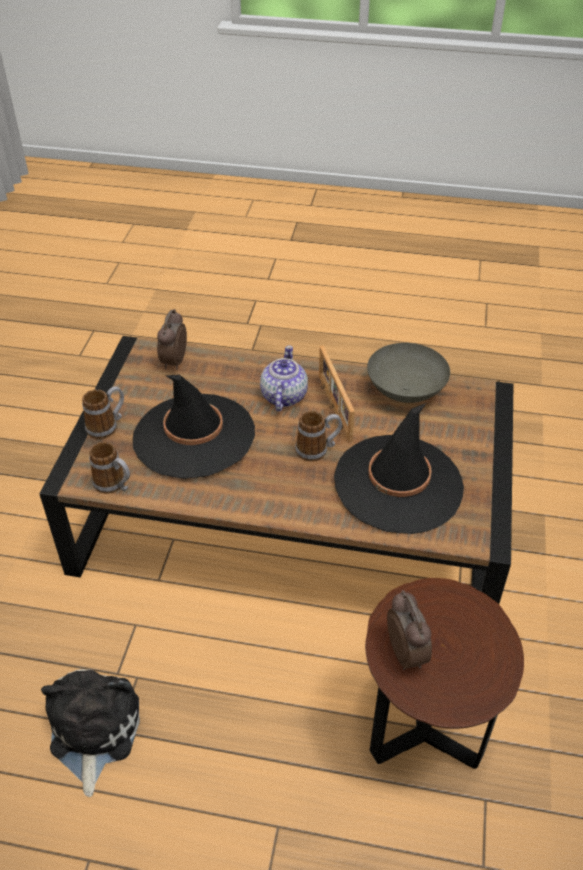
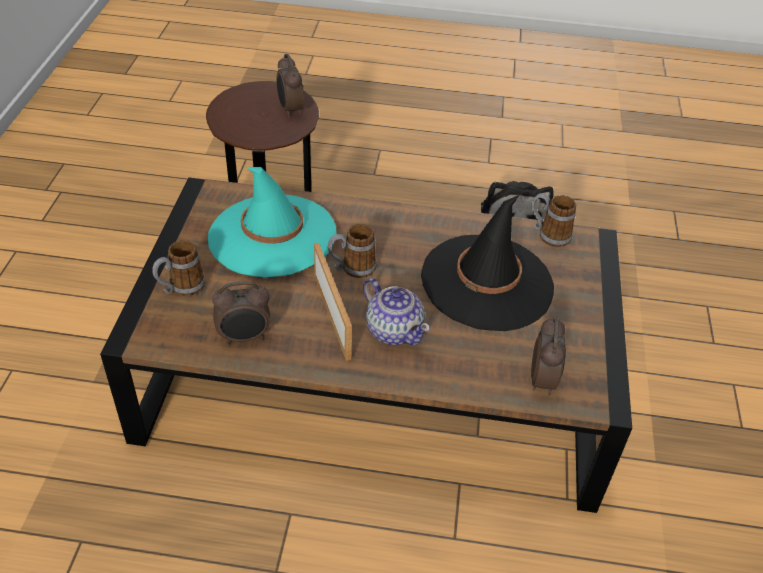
camera: 175 degrees right, 0 degrees up
mug [82,386,124,439] -> mug moved to [152,240,205,296]
teapot [260,345,308,412] -> teapot turned 45 degrees counterclockwise [363,278,430,345]
black hat [334,403,464,534] -> turquoise hat [208,167,337,278]
grey bowl [367,343,450,403] -> alarm clock [212,281,270,344]

